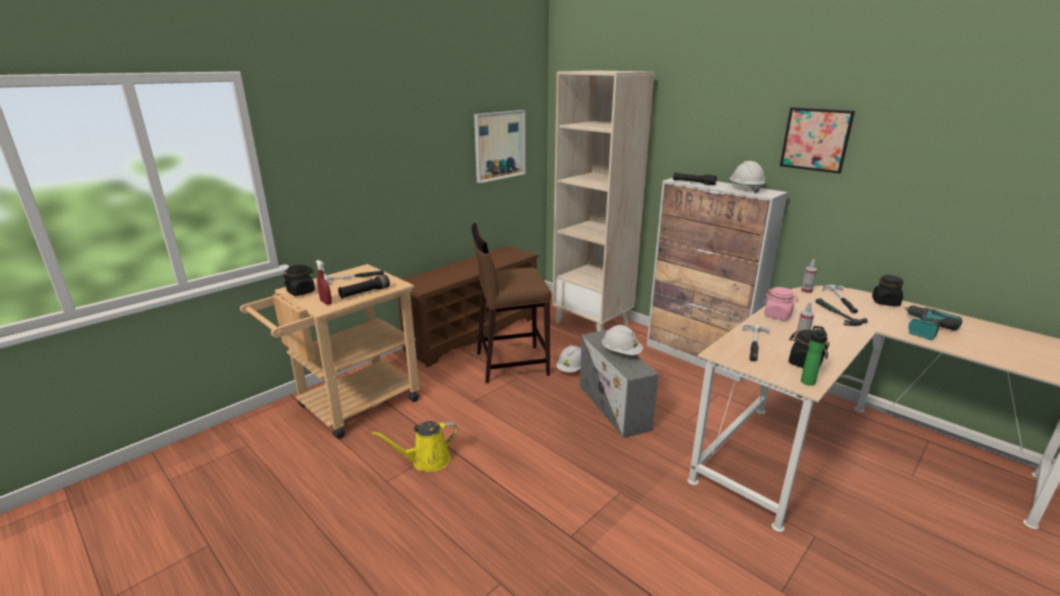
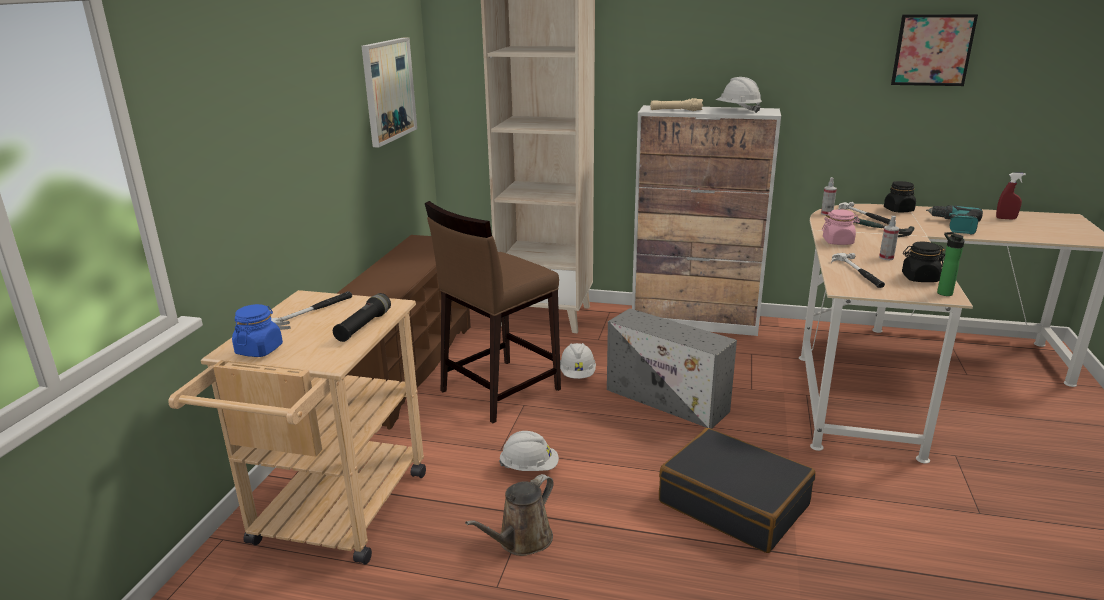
camera: 30 degrees left, 0 degrees up
black jar [283,265,315,296] -> blue jar [232,304,283,357]
red spray bottle [316,260,332,305] -> red spray bottle moved to [996,173,1026,220]
yellow watering can [372,421,458,472] -> brown watering can [465,474,554,556]
white hard hat [602,325,643,355] -> white hard hat moved to [499,431,559,471]
black flashlight [673,173,717,185] -> beige flashlight [650,98,703,111]
picture [780,107,855,174] -> picture moved to [891,14,978,86]
none -> black suitcase [659,428,816,553]

